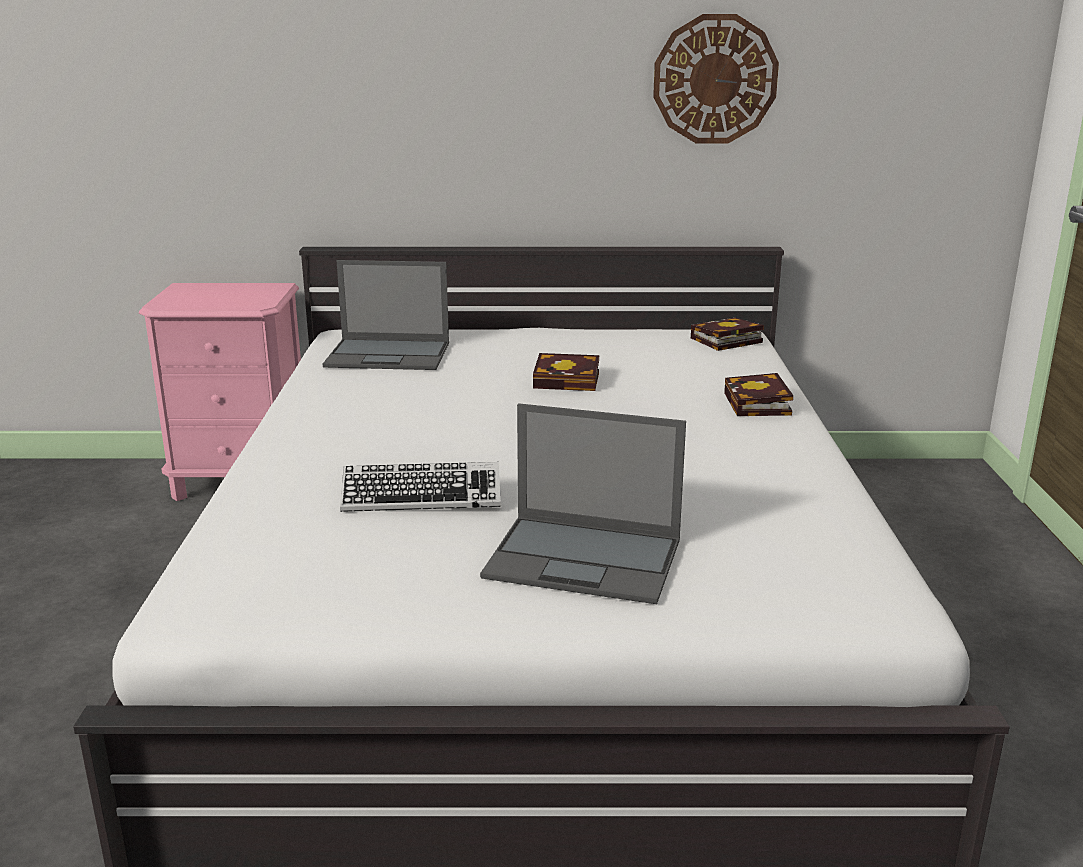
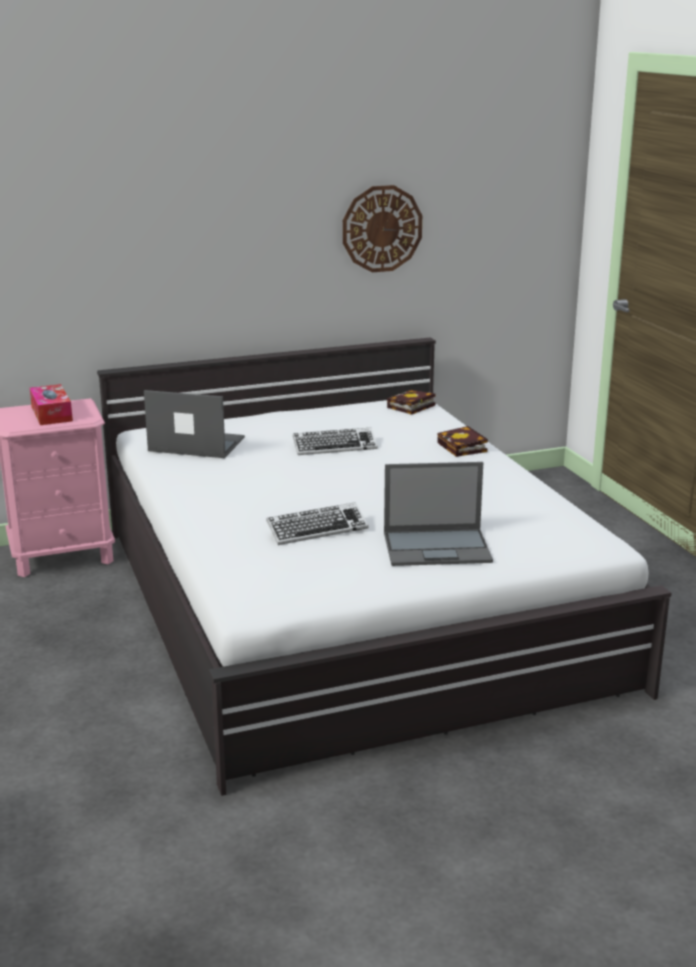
camera: 20 degrees left, 0 degrees up
laptop [323,260,449,370] -> laptop turned 150 degrees counterclockwise [144,390,245,458]
book [533,353,599,391] -> keyboard [293,428,378,455]
none -> tissue box [30,384,73,425]

